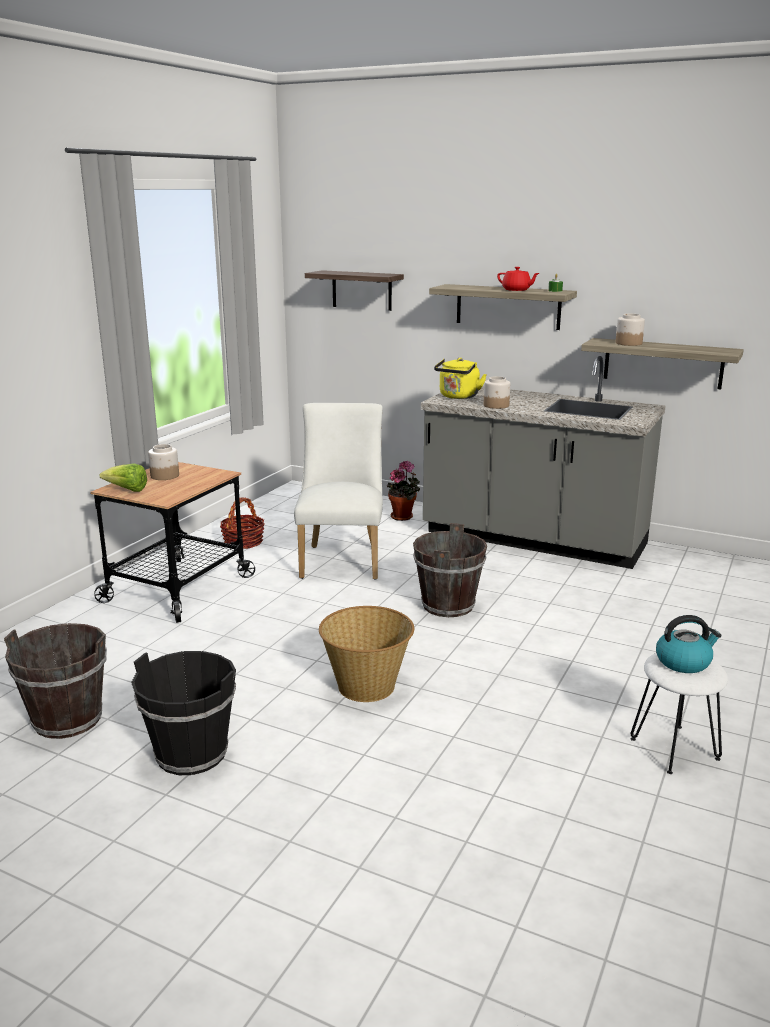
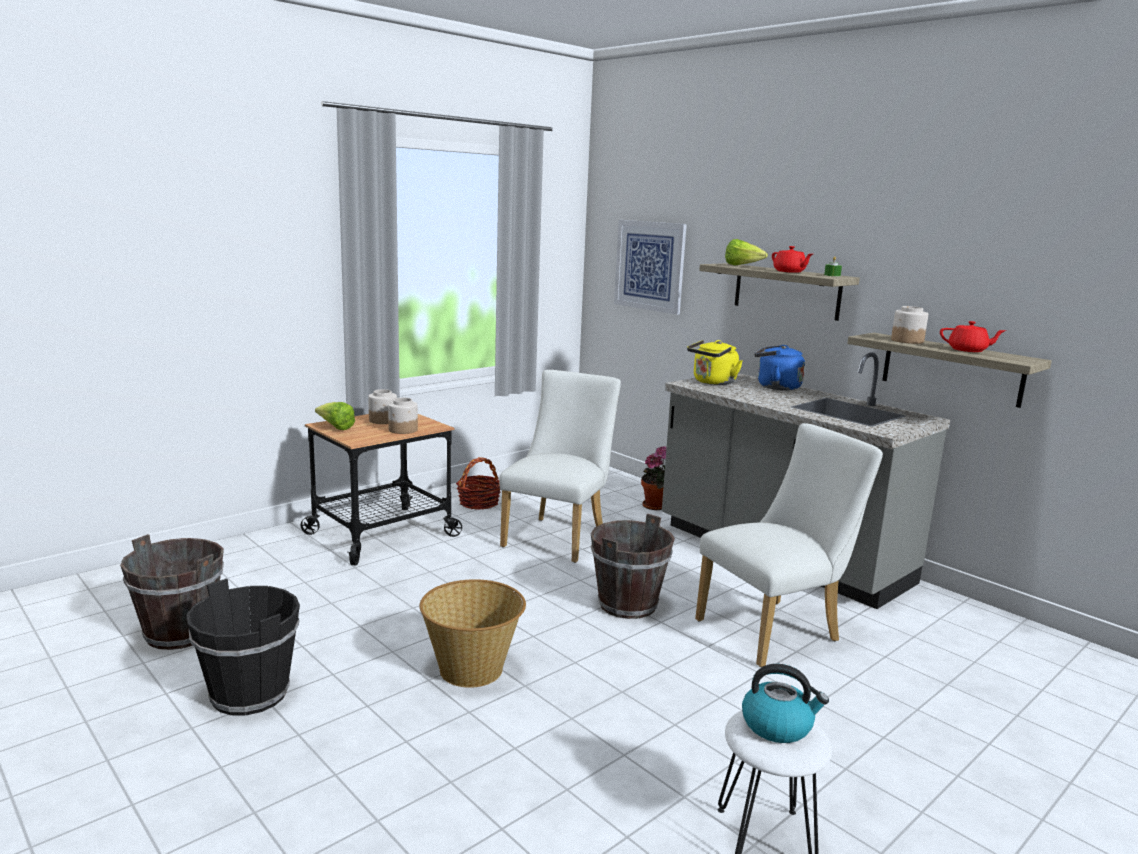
camera: 20 degrees right, 5 degrees down
shelf [305,270,404,311] -> picture [614,220,687,315]
jar [484,376,510,409] -> jar moved to [388,398,418,434]
none -> white chair [695,423,883,667]
none -> lettuce [725,239,768,265]
none -> blue kettle [754,345,805,390]
none -> red teapot [940,321,1006,352]

